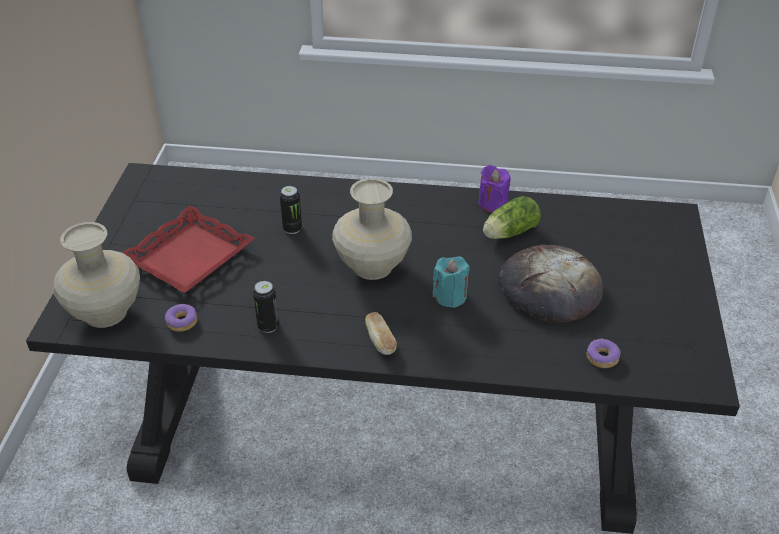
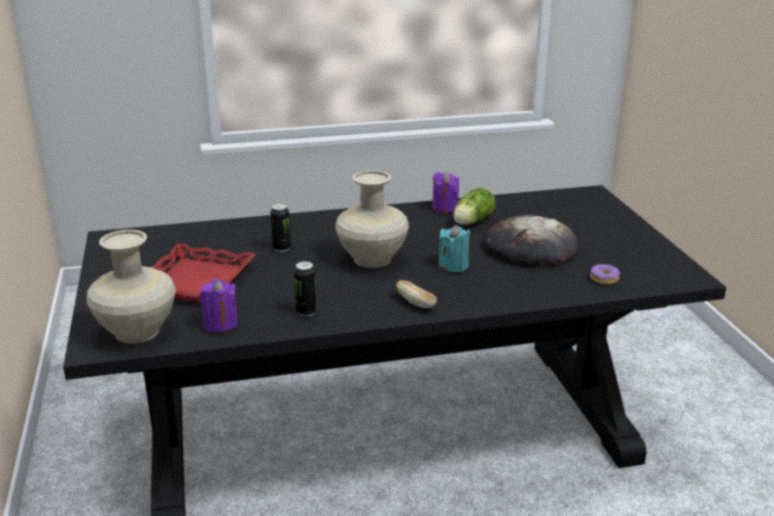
camera: 20 degrees left, 15 degrees down
donut [165,304,198,332] -> purple candle [200,279,238,332]

